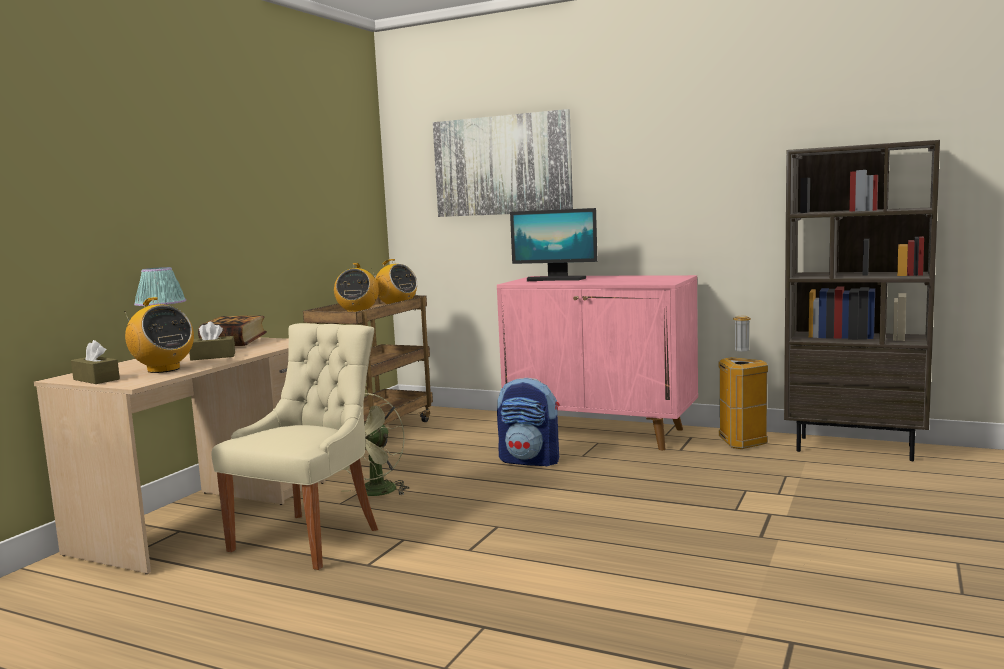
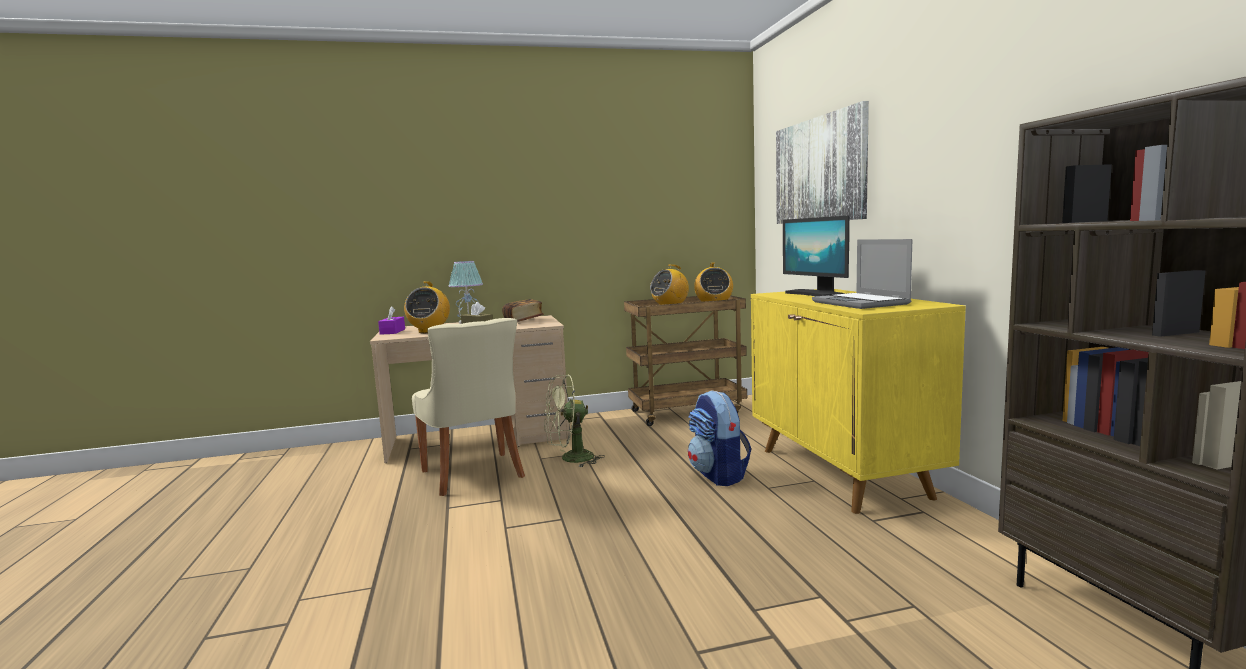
camera: 50 degrees right, 0 degrees up
brown tissue box [71,340,120,384] -> purple tissue box [378,306,405,335]
beige chair [211,323,378,570] -> beige chair turned 75 degrees clockwise [412,318,525,496]
pink cabinet [497,275,698,450] -> yellow cabinet [751,289,966,514]
trash can [718,316,768,449] -> none
none -> laptop [812,239,912,309]

